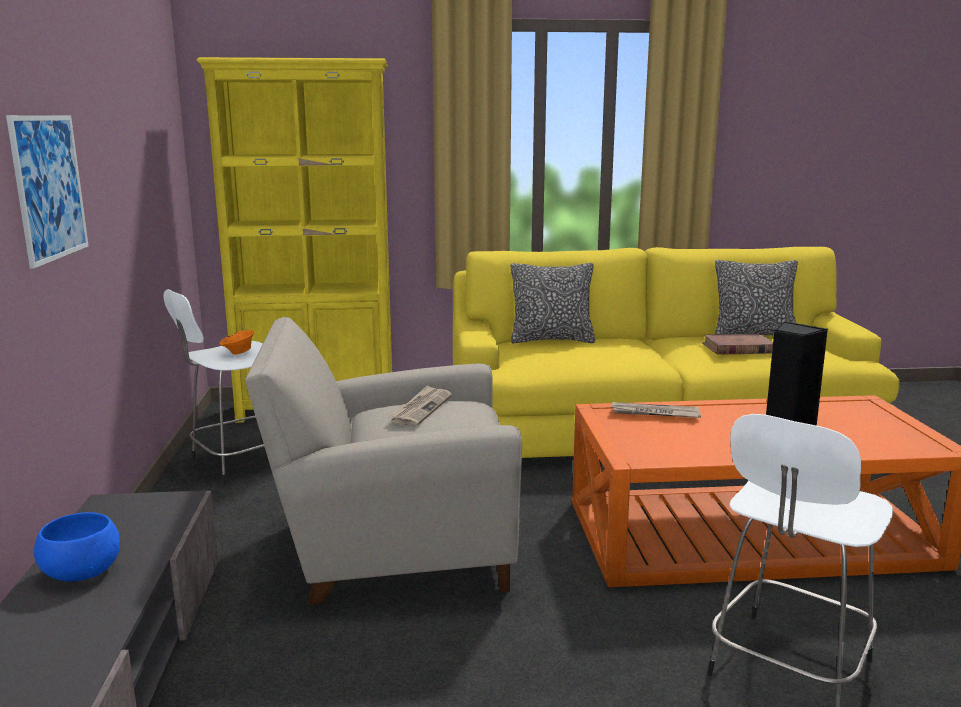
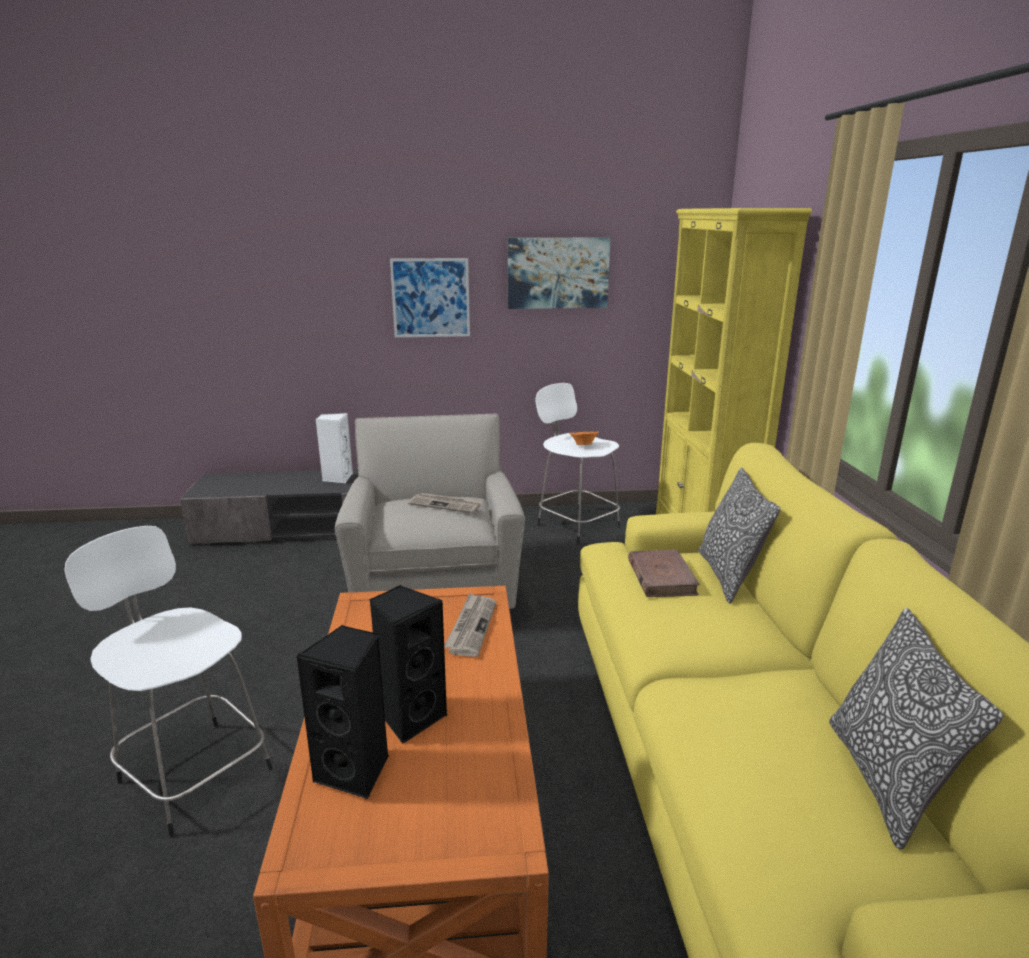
camera: 90 degrees right, 5 degrees up
blue bowl [34,512,120,582] -> white speaker [316,413,353,483]
brown book [702,334,773,355] -> brown book moved to [628,550,700,597]
none -> black speaker [296,625,389,799]
none -> picture [508,238,611,309]

